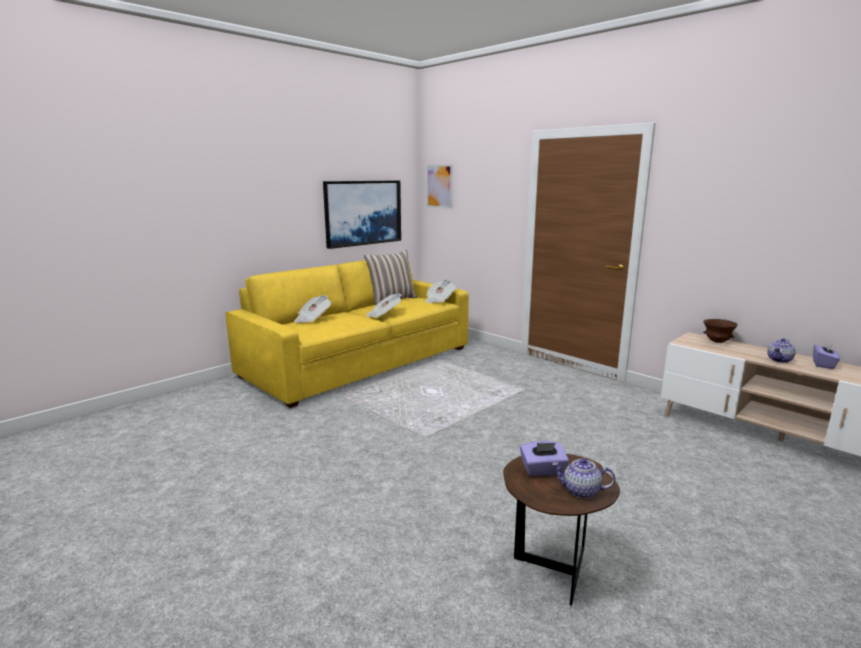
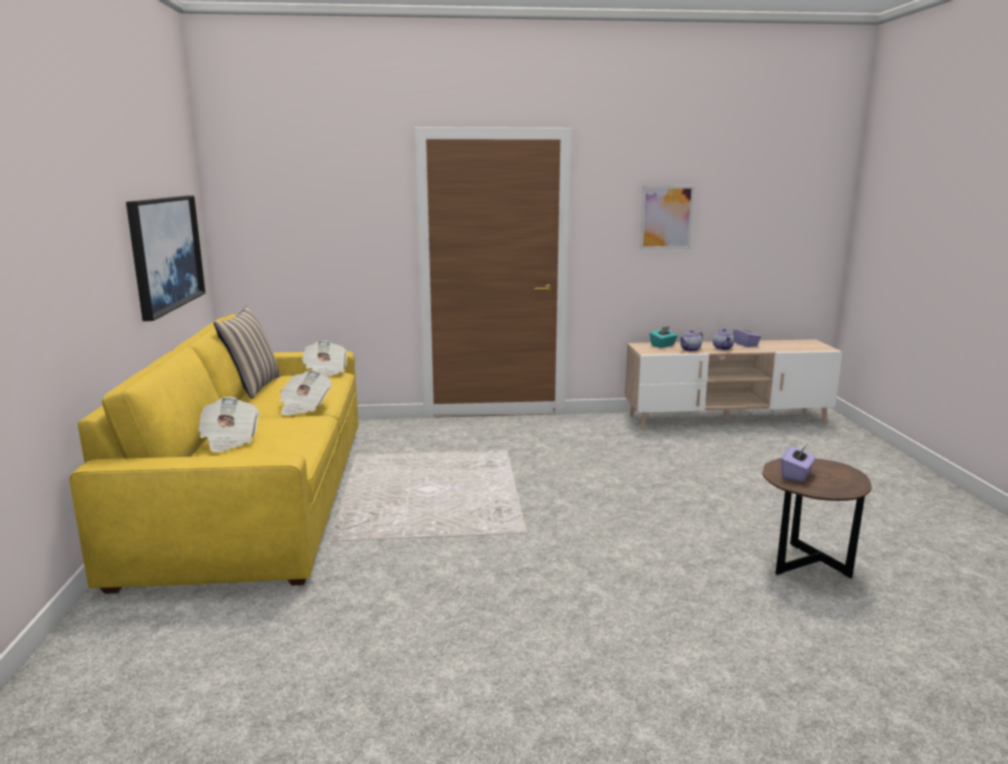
camera: 50 degrees left, 0 degrees up
picture [427,164,453,209] -> picture moved to [640,186,695,249]
teapot [552,458,615,498] -> teapot moved to [679,330,703,351]
brown bowl [703,319,738,343] -> turquoise tissue box [650,326,678,348]

